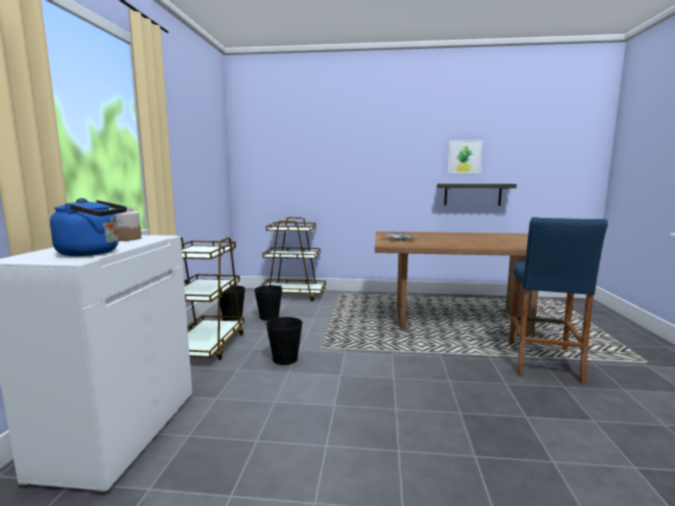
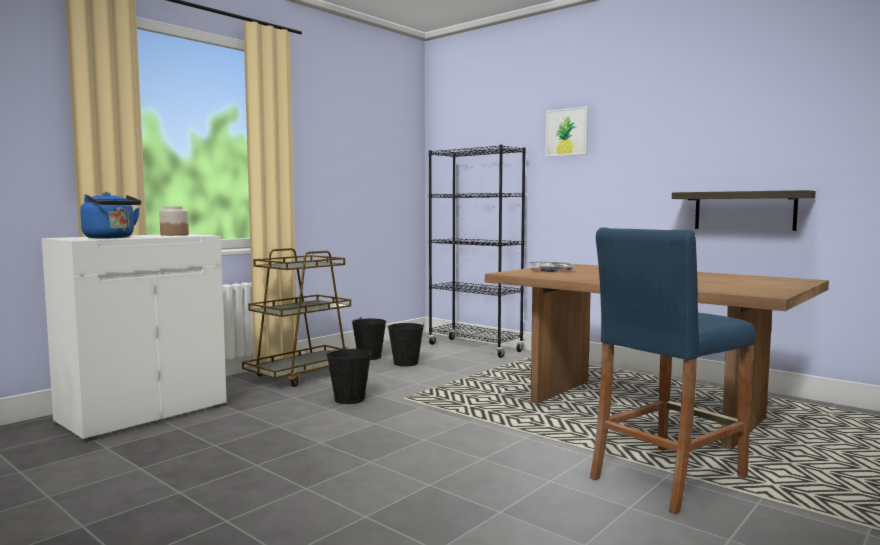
camera: 35 degrees right, 5 degrees down
brown cart [259,217,326,301] -> black bookcase [428,145,526,358]
picture [447,140,483,173] -> picture moved to [545,106,589,157]

